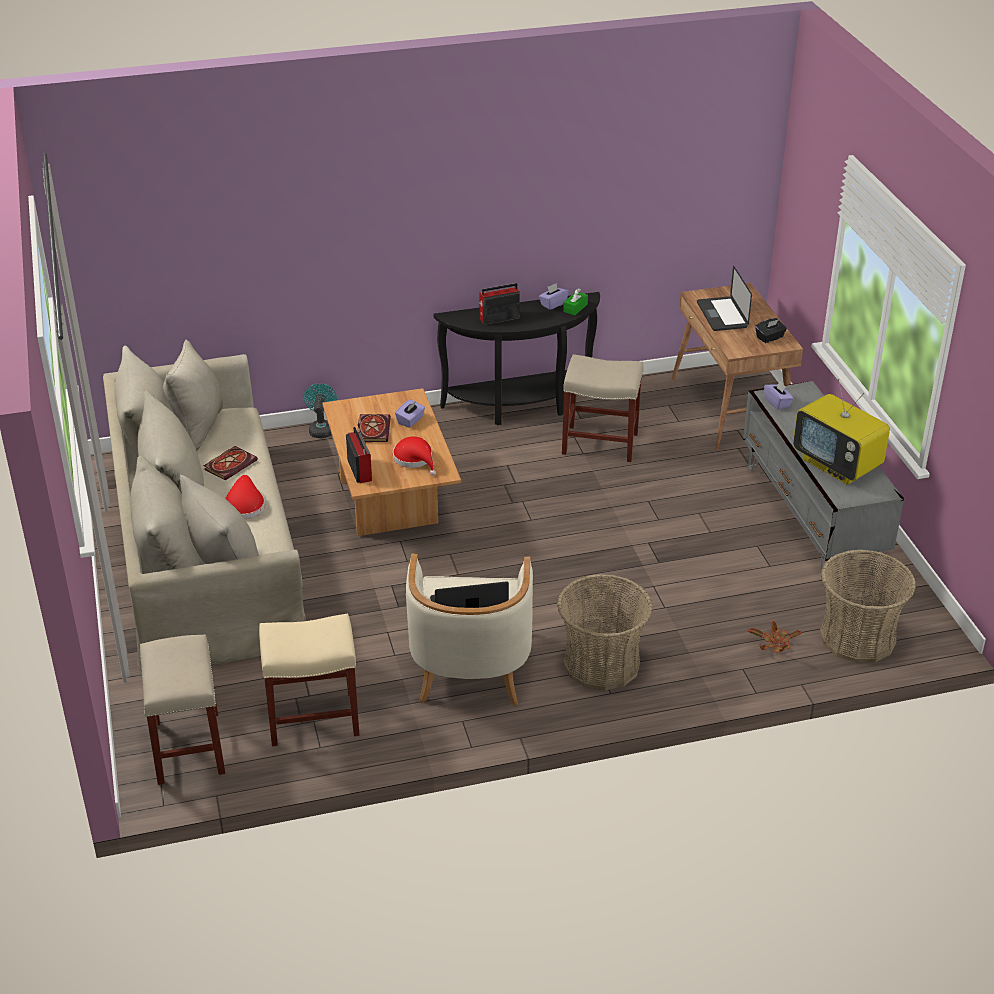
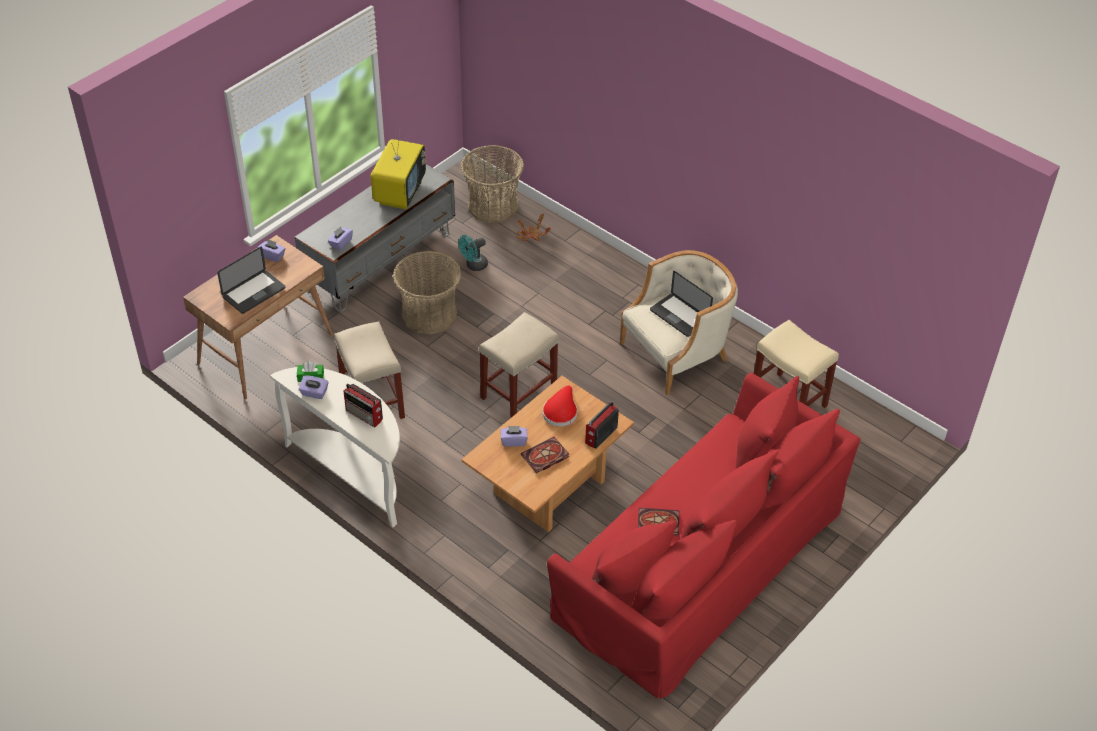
camera: 125 degrees left, 10 degrees up
beige sofa [103,340,306,672] -> red sofa [547,372,861,699]
beige stool [140,634,225,785] -> beige stool moved to [479,312,559,418]
red hat [225,475,265,519] -> none
turquoise fan [304,383,337,438] -> turquoise fan moved to [459,235,488,271]
black console table [433,292,600,425] -> white console table [270,367,400,527]
basket [557,574,653,690] -> basket moved to [393,251,461,335]
black tissue box [755,318,787,343] -> purple tissue box [257,239,286,262]

